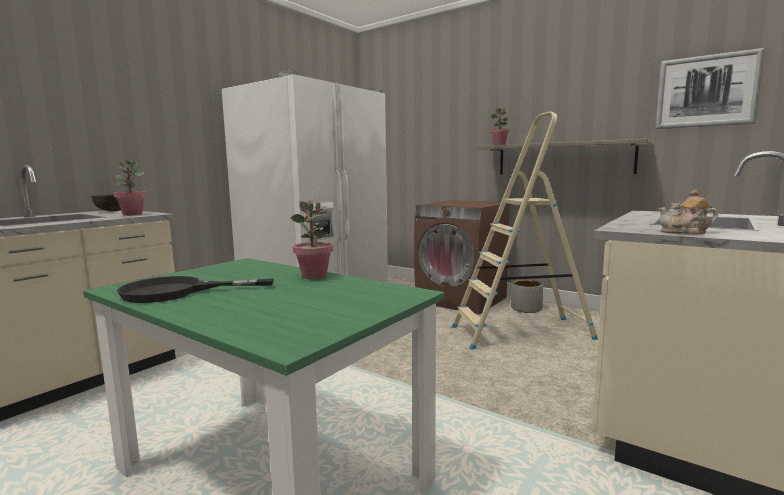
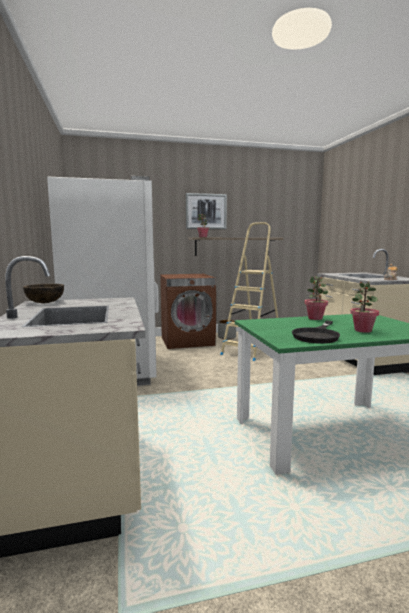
camera: 50 degrees left, 0 degrees up
potted plant [114,161,147,216] -> potted plant moved to [350,281,379,333]
picture [655,48,765,129] -> picture moved to [186,193,227,229]

